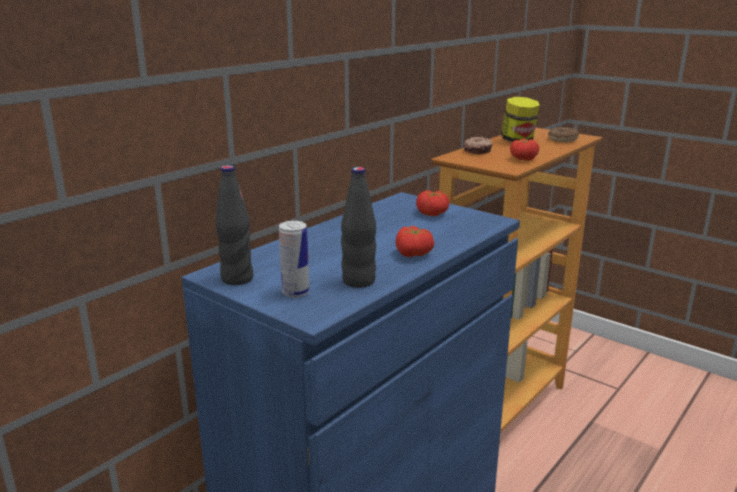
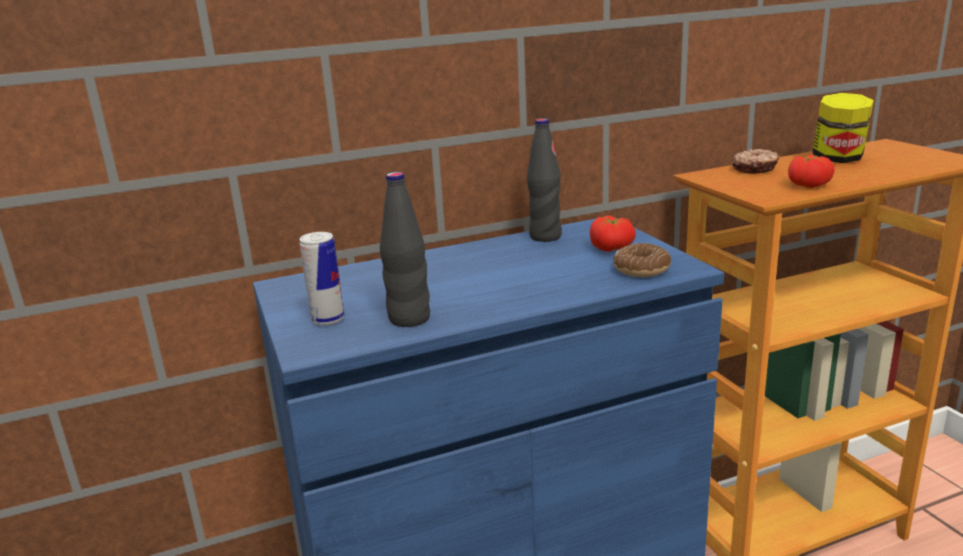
camera: 30 degrees right, 0 degrees up
black bottle [215,165,253,285] -> black bottle moved to [527,118,562,242]
tomato [395,226,434,257] -> none
donut [548,127,579,142] -> donut moved to [613,243,671,277]

